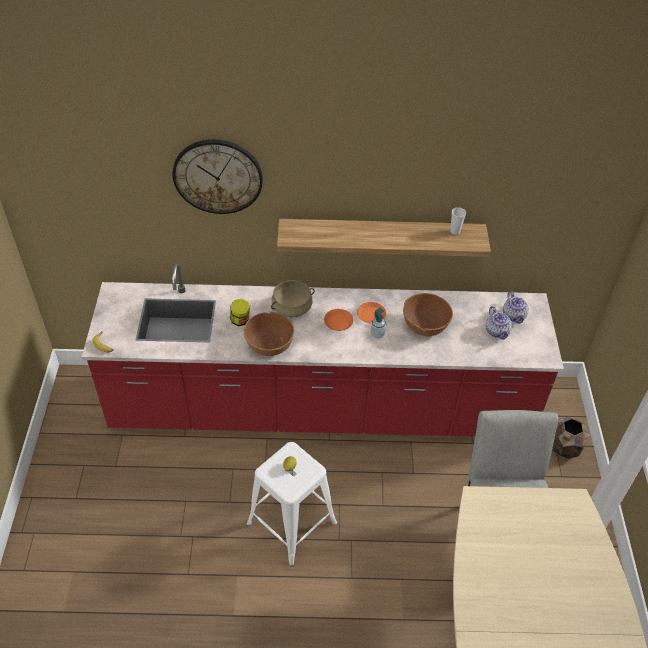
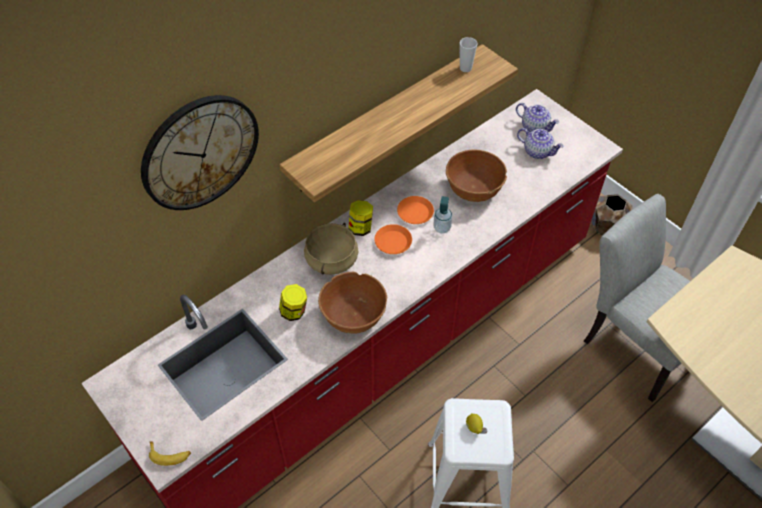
camera: 40 degrees left, 5 degrees up
none -> jar [348,200,373,236]

